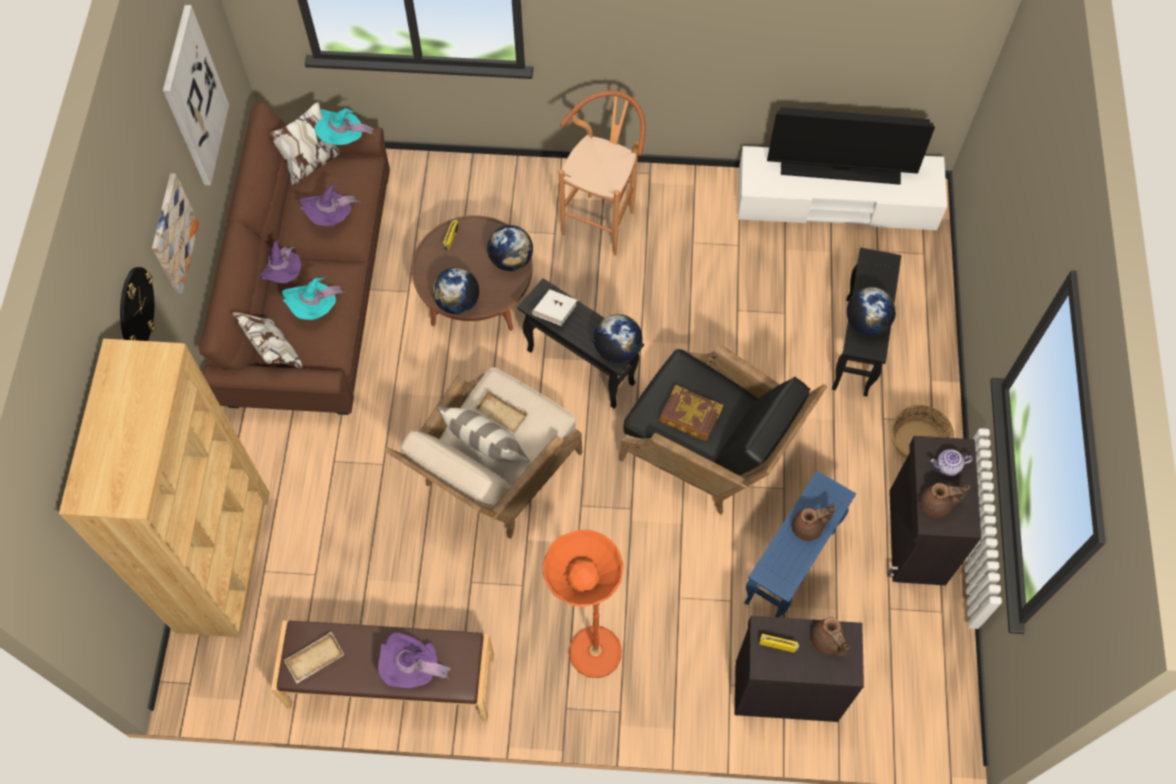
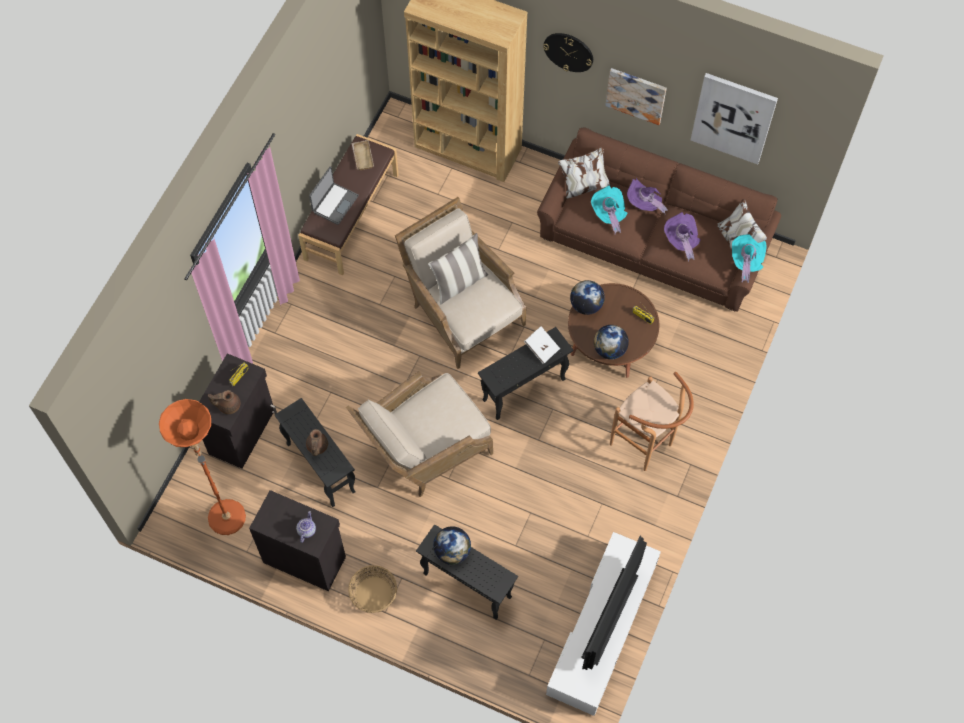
camera: 110 degrees right, 0 degrees up
purple hat [378,633,451,688] -> laptop [309,166,359,225]
beige tray [474,390,529,433] -> none
orange floor lamp [543,530,623,678] -> orange floor lamp moved to [159,399,246,535]
globe [594,314,642,363] -> none
black armchair [619,343,827,514] -> beige armchair [346,371,493,497]
book [659,385,723,441] -> none
blue side table [744,471,856,617] -> black side table [275,398,356,507]
brown teapot [920,483,970,518] -> none

